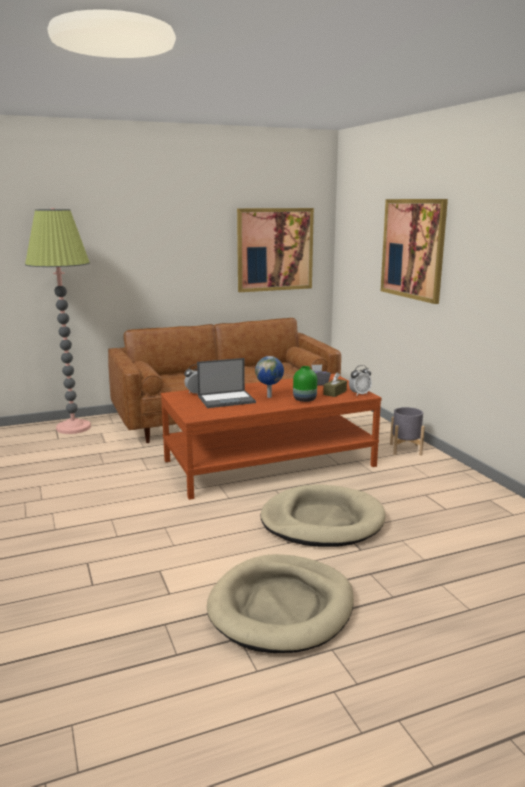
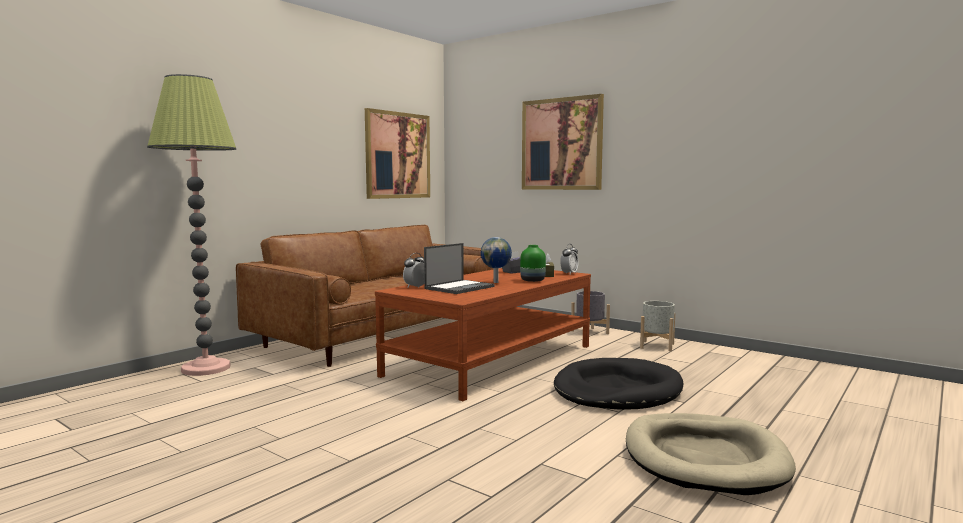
camera: 30 degrees left, 10 degrees down
beige dog bed [261,484,385,547] -> black dog bed [554,358,683,410]
none -> grey planter [640,301,675,352]

